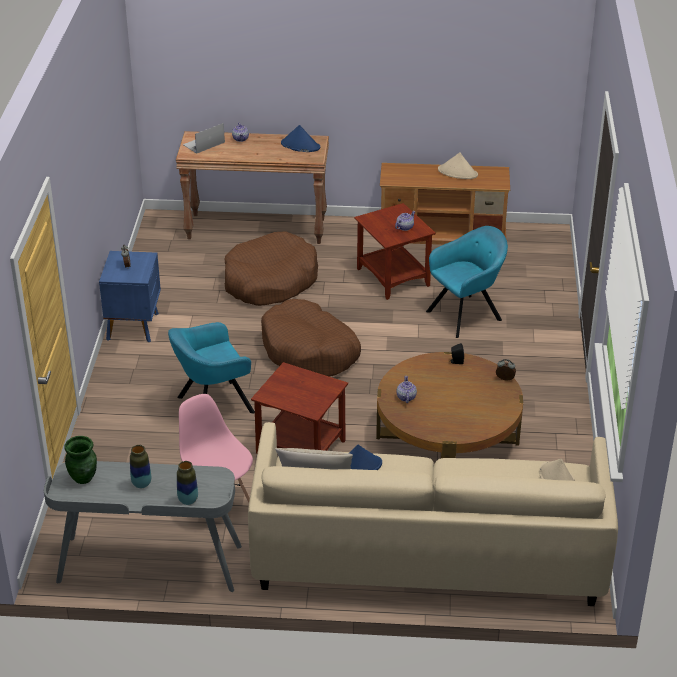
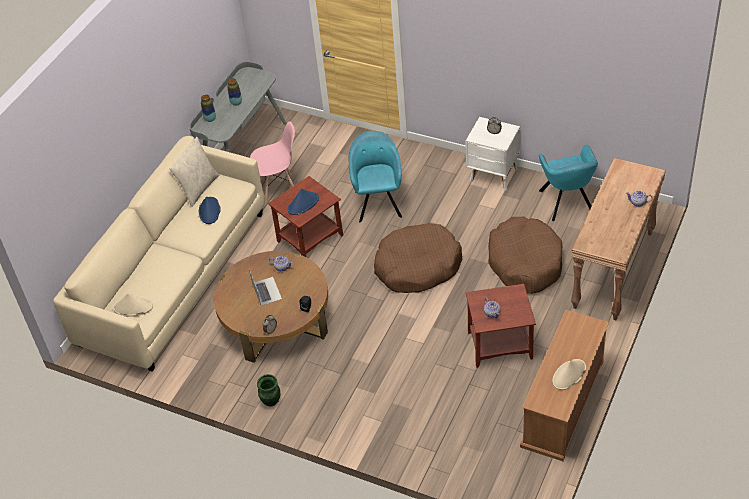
camera: 115 degrees right, 10 degrees up
green vase [64,436,97,484] -> green vase moved to [257,374,280,407]
blue nightstand [99,251,161,342] -> white nightstand [465,117,520,191]
laptop [183,123,225,154] -> laptop moved to [249,269,282,306]
blue hat [281,125,320,152] -> blue hat moved to [288,189,319,215]
turquoise armchair [426,226,508,338] -> turquoise armchair moved to [539,145,598,221]

